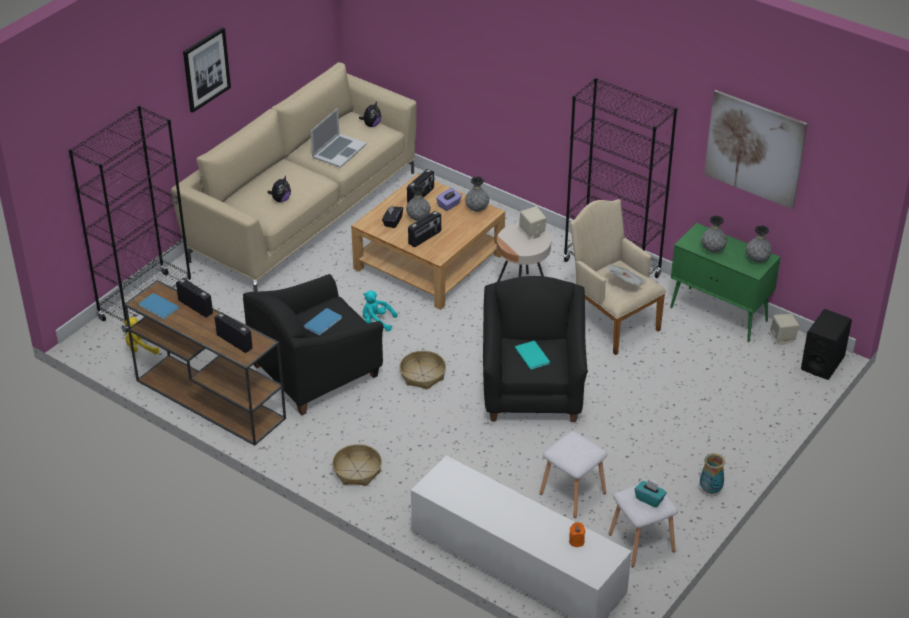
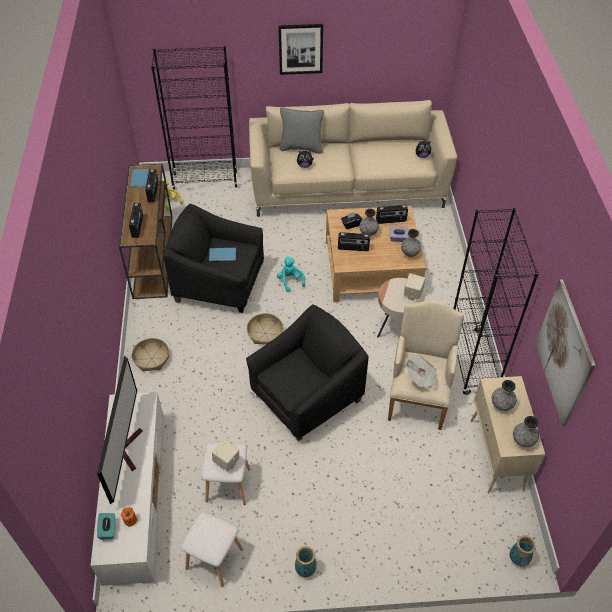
camera: 50 degrees right, 10 degrees up
laptop [310,108,367,168] -> none
turquoise book [515,341,550,369] -> none
turquoise tissue box [634,480,667,508] -> turquoise tissue box moved to [97,513,115,540]
green cabinet [670,223,780,342] -> beige cabinet [470,376,545,493]
beige speaker [770,314,799,345] -> beige speaker moved to [212,439,239,471]
black speaker [801,309,852,380] -> vase [509,535,536,566]
none -> television [97,356,143,504]
none -> grey pillow [279,107,324,154]

